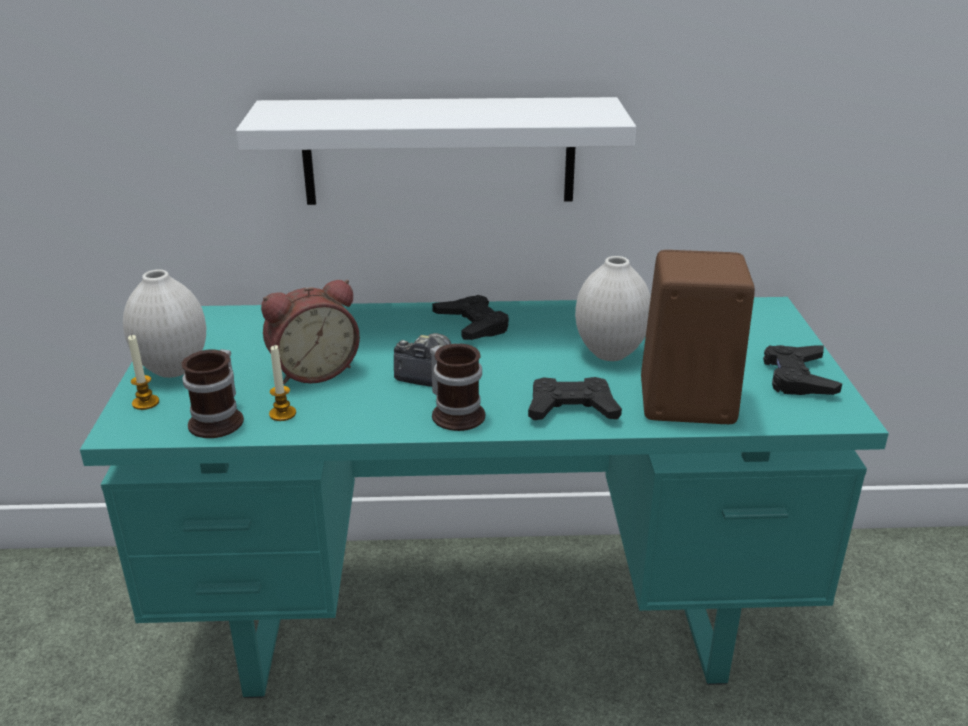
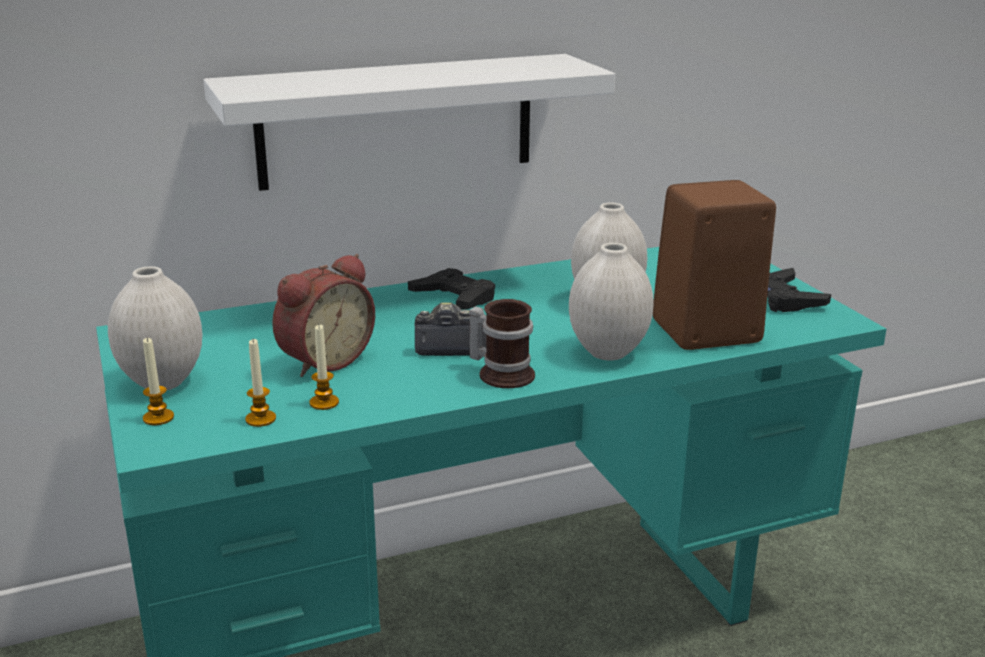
camera: 20 degrees left, 5 degrees down
mug [181,349,244,438] -> candle [245,339,276,427]
black game controller [528,377,622,420] -> white vase [569,243,654,360]

